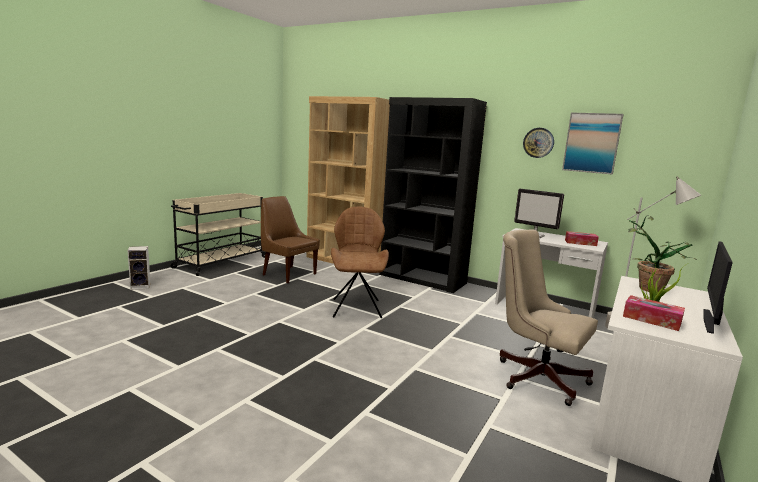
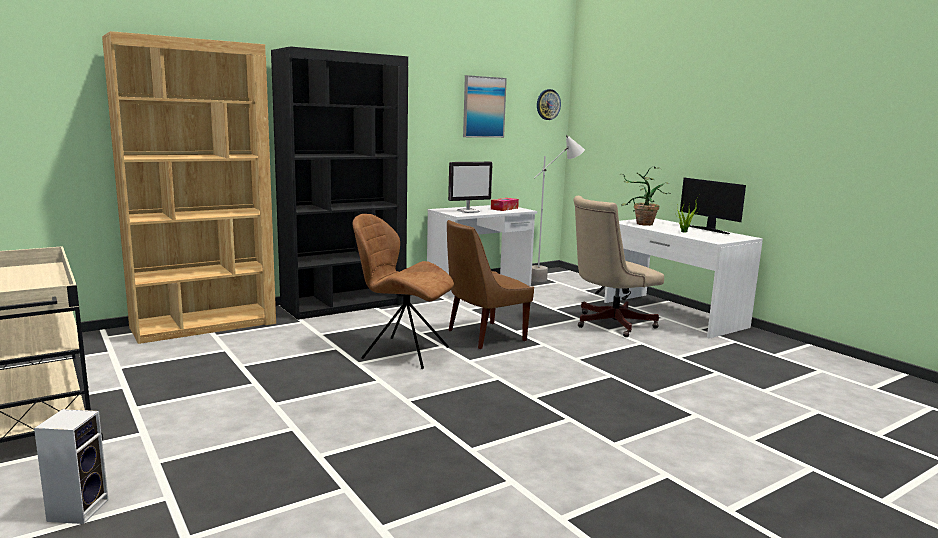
camera: 65 degrees left, 0 degrees up
brown chair [261,196,320,283] -> brown chair moved to [447,220,534,349]
wall clock [523,128,554,158] -> wall clock moved to [537,89,561,120]
tissue box [623,295,685,331] -> none

